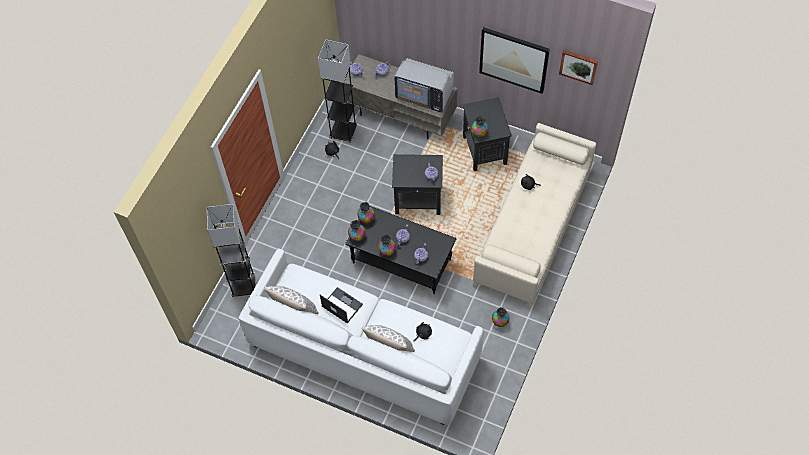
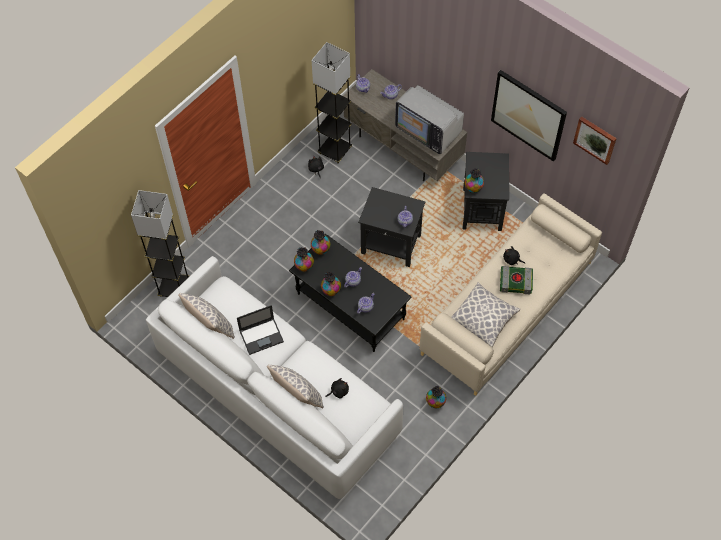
camera: 15 degrees right, 0 degrees up
laptop [320,287,363,324] -> laptop turned 105 degrees clockwise [237,305,284,355]
none -> pillow [451,282,520,347]
none -> book [500,266,533,294]

